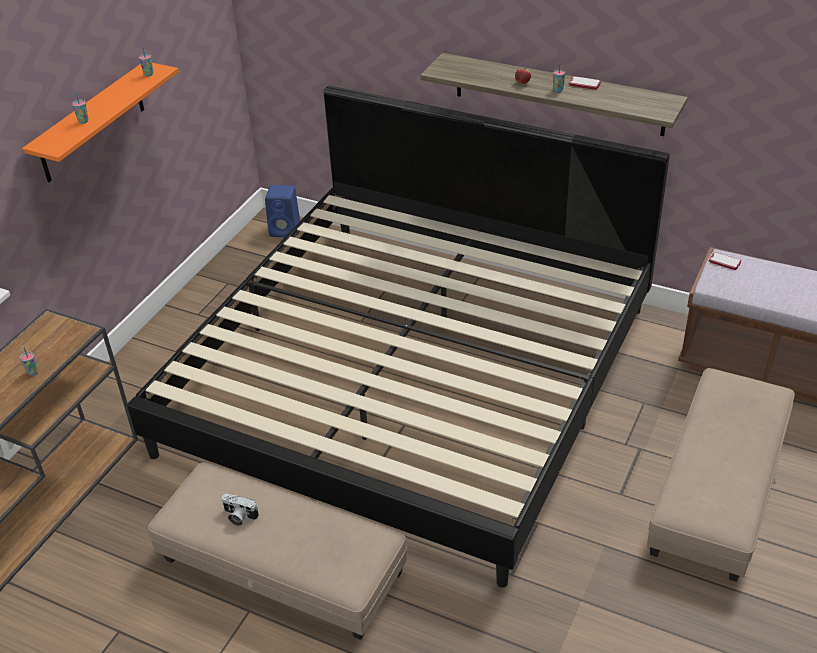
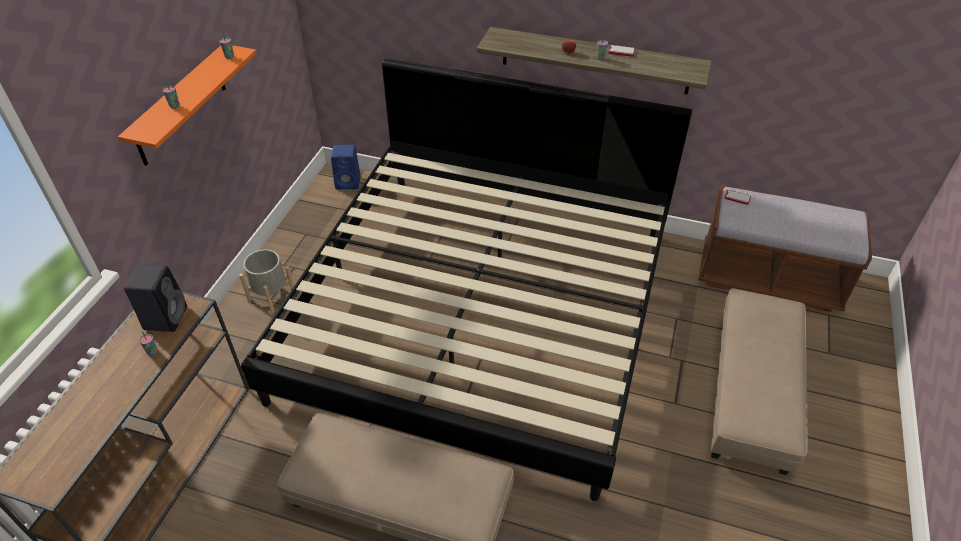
camera: 10 degrees left, 5 degrees up
camera [222,494,259,526] -> none
none -> black speaker [124,264,187,332]
none -> grey planter [239,249,294,314]

